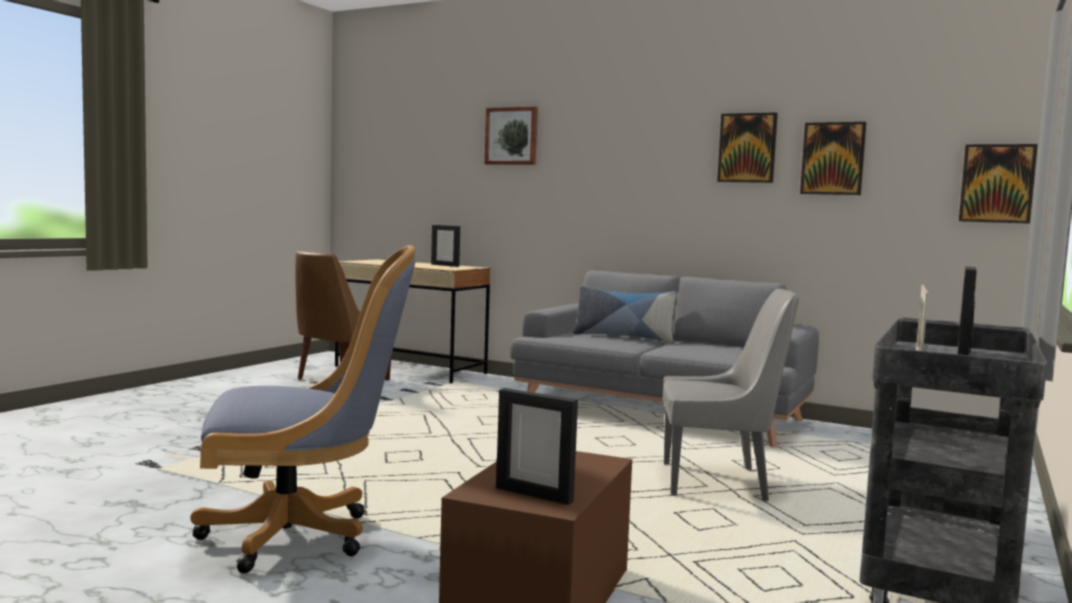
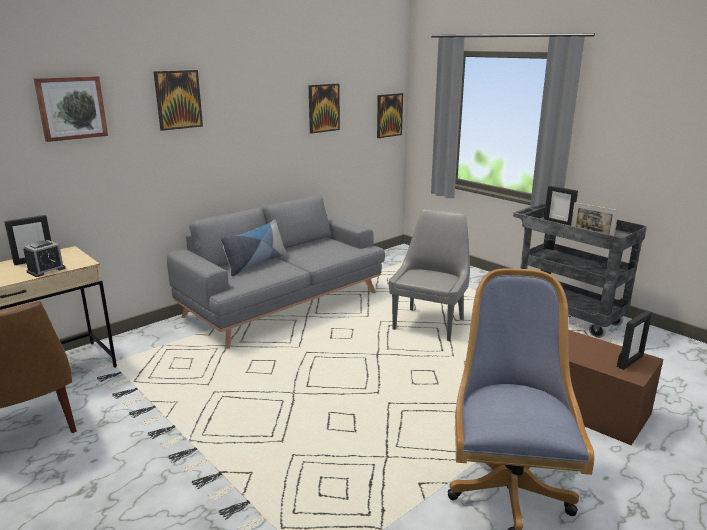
camera: 70 degrees left, 15 degrees up
picture [717,112,778,183] -> picture moved to [153,70,203,131]
none -> alarm clock [23,240,66,277]

